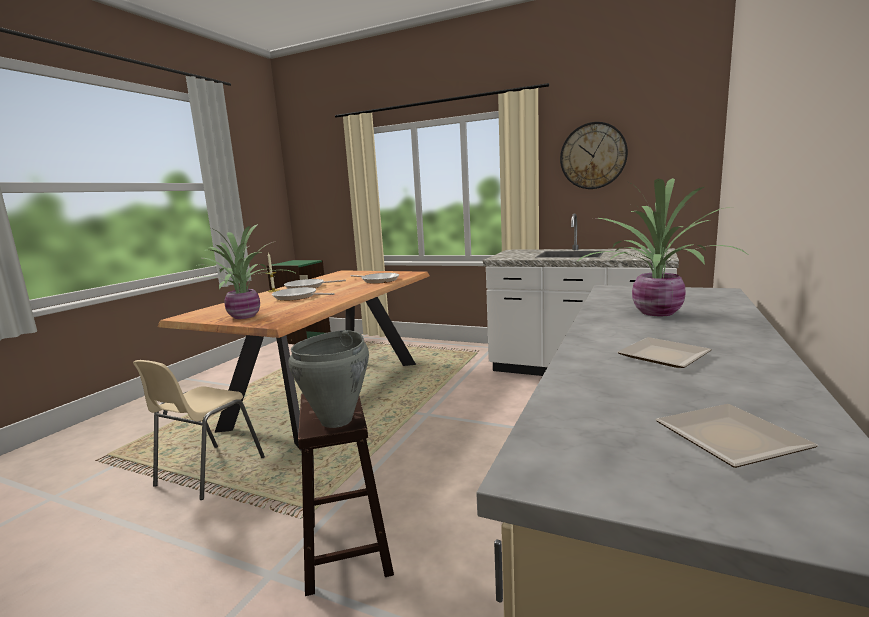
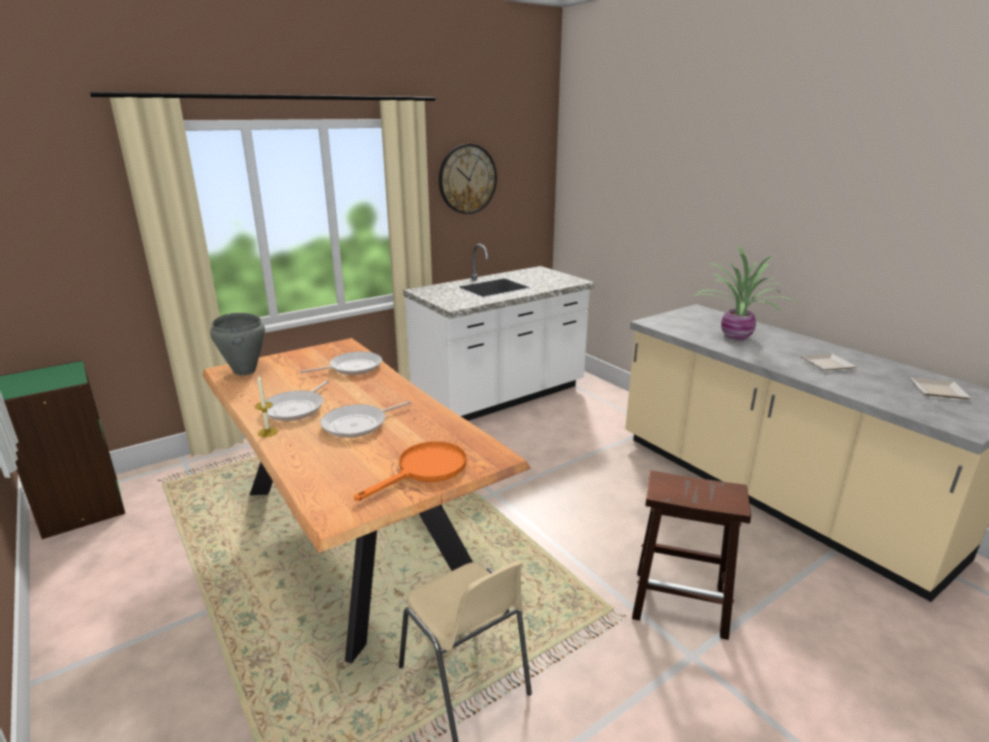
camera: 60 degrees left, 10 degrees up
potted plant [190,224,297,319] -> orange frying pan [354,441,467,501]
grey cooking pot [289,330,369,428] -> grey cooking pot moved to [210,313,265,375]

